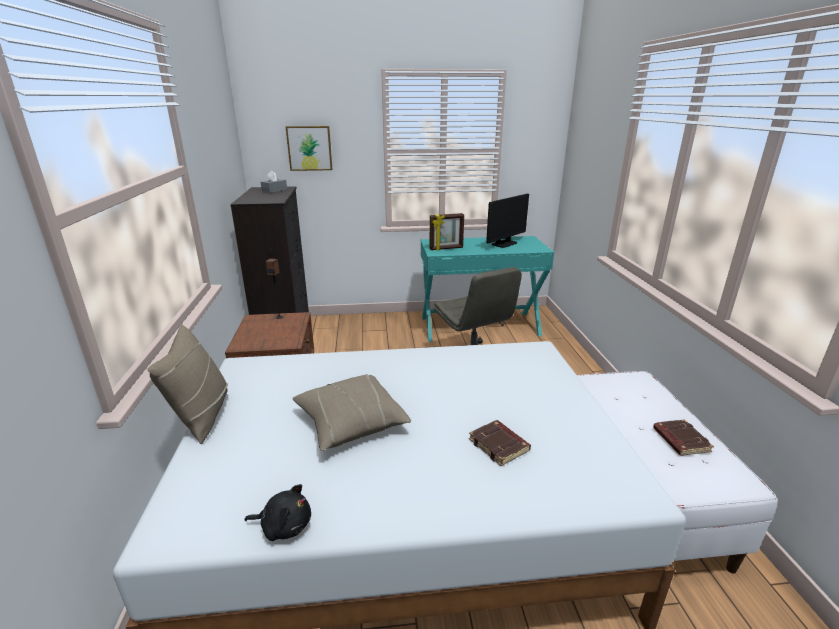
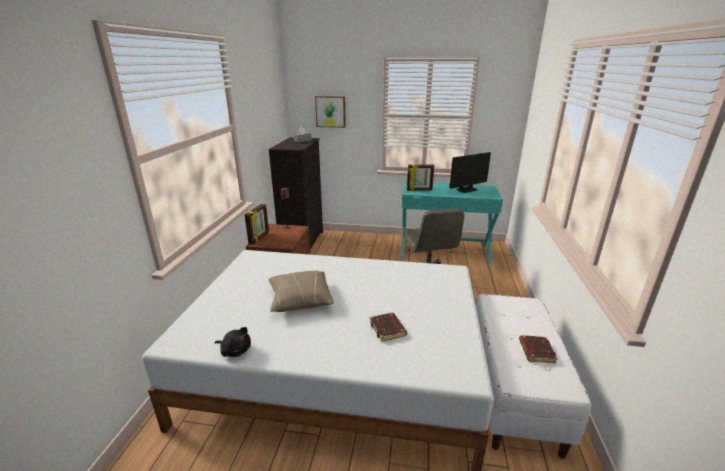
camera: 15 degrees right, 0 degrees up
beige pillow [147,324,228,444] -> none
none -> picture frame [244,204,269,244]

